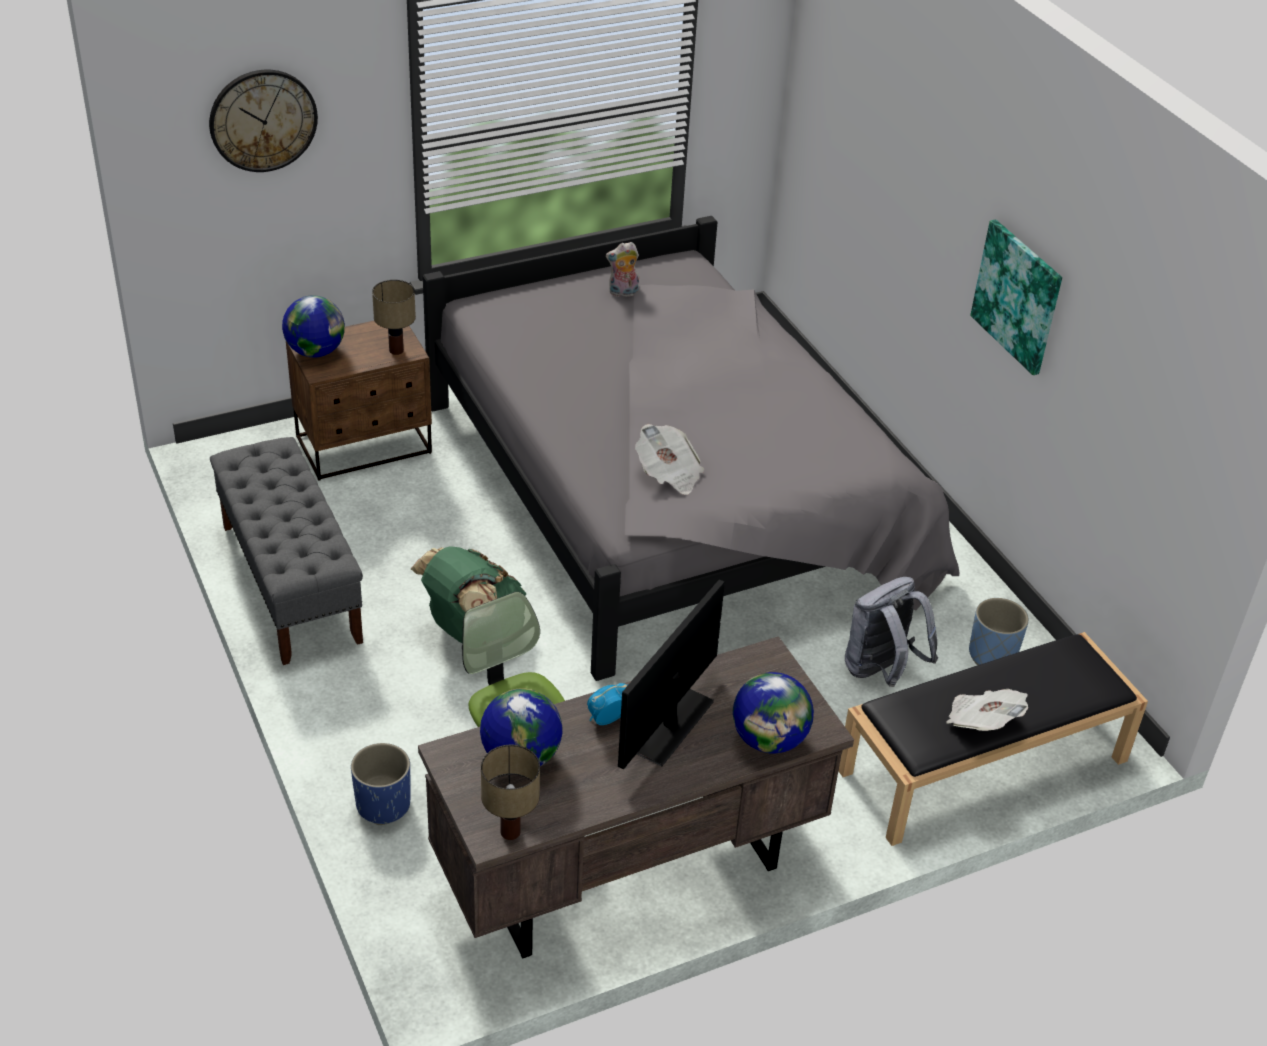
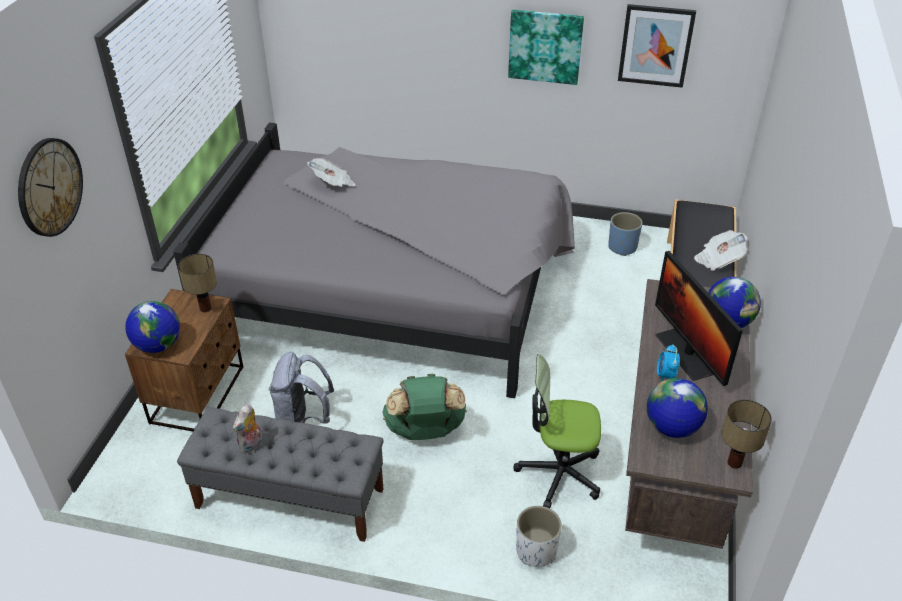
camera: 50 degrees left, 0 degrees up
blue planter [351,743,410,825] -> white planter [516,506,562,567]
plush toy [606,242,639,297] -> plush toy moved to [233,404,263,454]
newspaper [635,424,704,495] -> newspaper moved to [307,158,356,187]
grey backpack [845,577,938,687] -> grey backpack moved to [269,352,334,424]
none -> picture [618,4,696,88]

